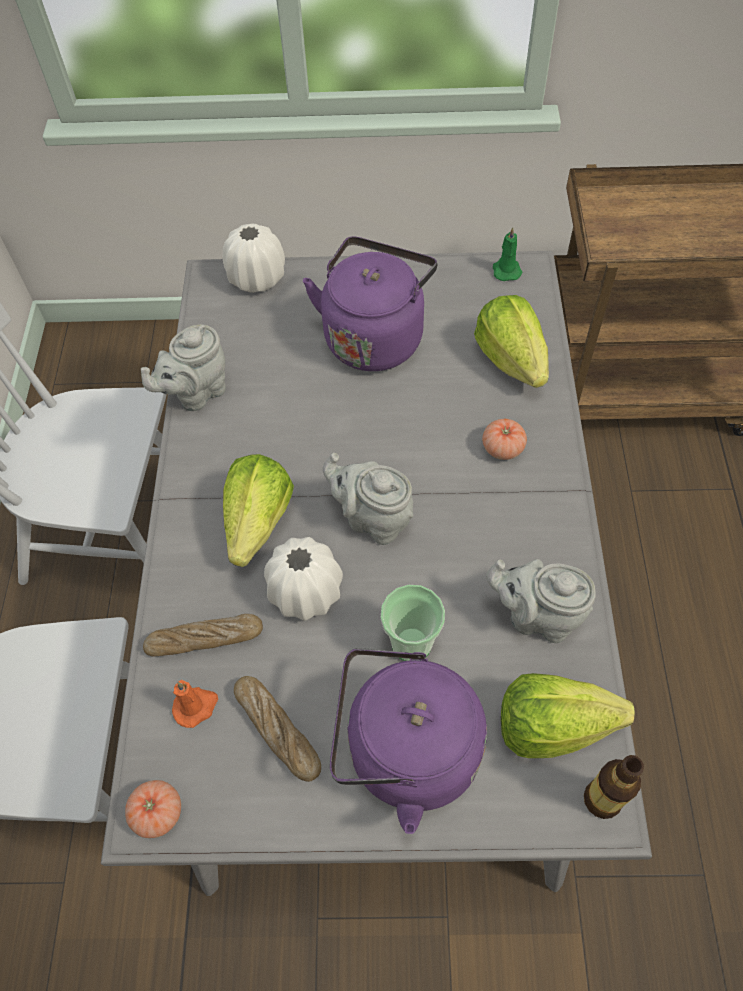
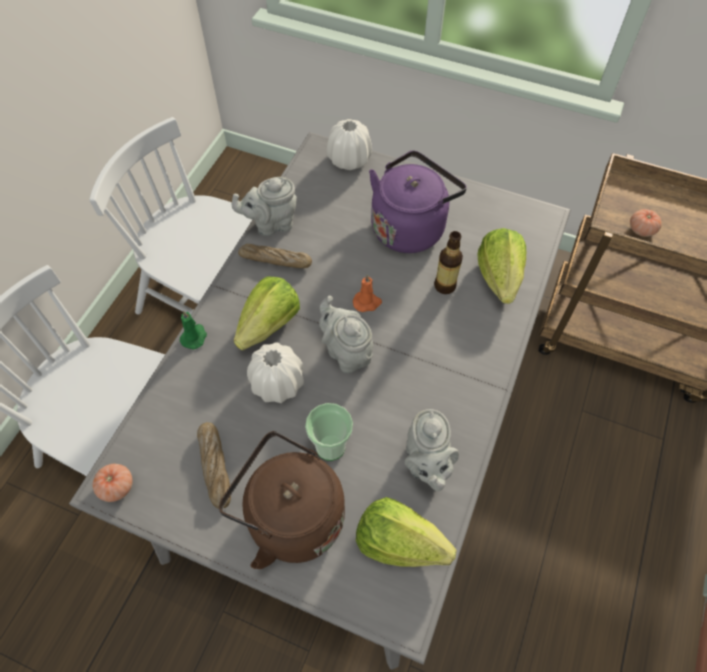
camera: 20 degrees right, 0 degrees up
bread [143,614,263,656] -> bread moved to [238,244,312,268]
orange candle [172,680,218,728] -> orange candle moved to [353,274,382,312]
purple kettle [330,648,487,834] -> brown kettle [219,431,345,569]
tomato [482,419,527,460] -> tomato moved to [630,209,662,237]
grey teapot [486,559,596,643] -> grey teapot turned 135 degrees counterclockwise [404,409,459,491]
green candle [493,227,522,281] -> green candle moved to [180,311,207,349]
bottle [584,755,644,819] -> bottle moved to [434,231,463,294]

